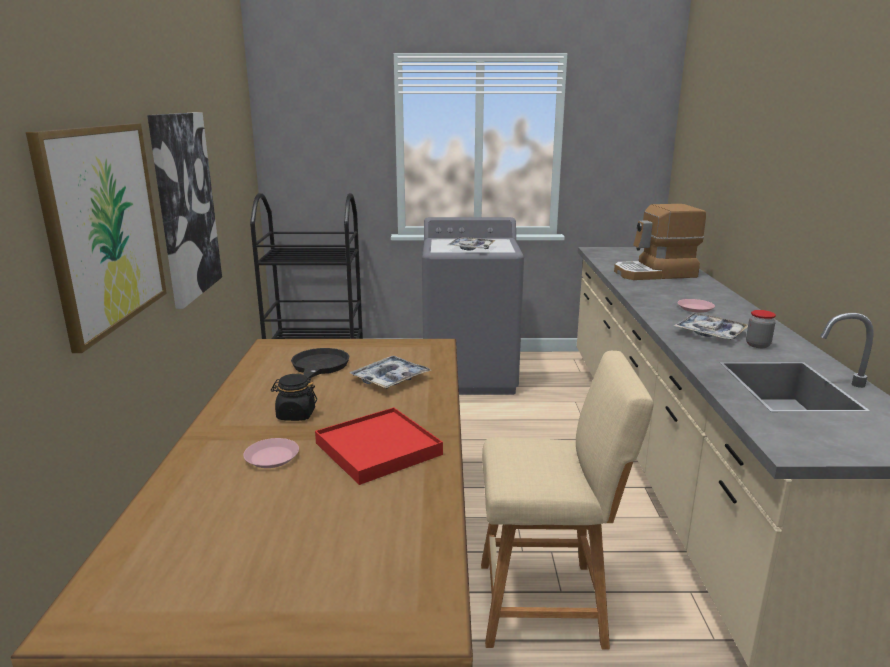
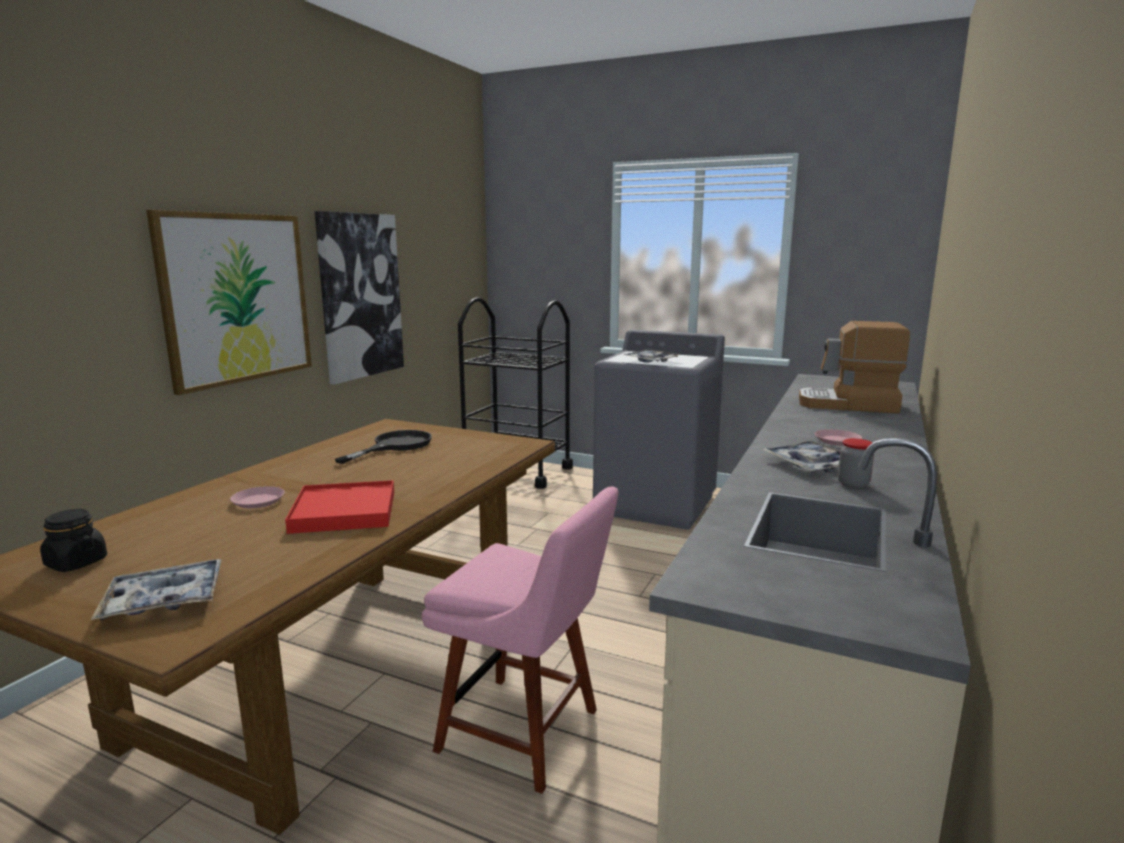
camera: 25 degrees right, 5 degrees down
black jar [271,374,317,421] -> black jar moved to [40,509,107,572]
tray [350,356,431,389] -> tray moved to [90,559,222,620]
beige stool [481,351,654,649] -> pink chair [422,486,619,794]

